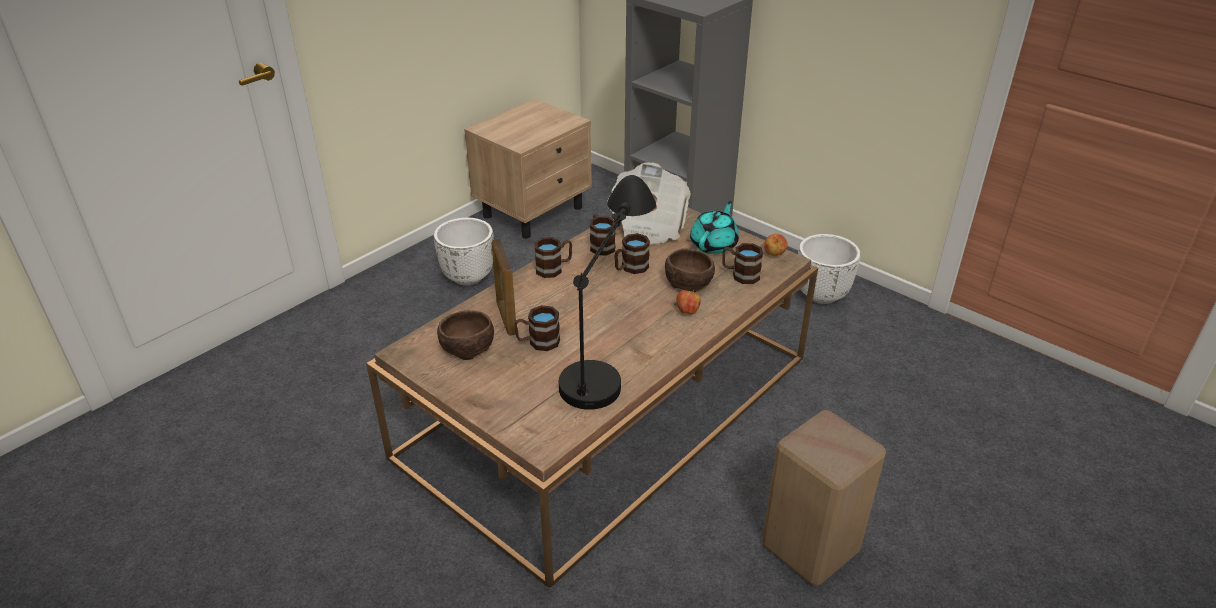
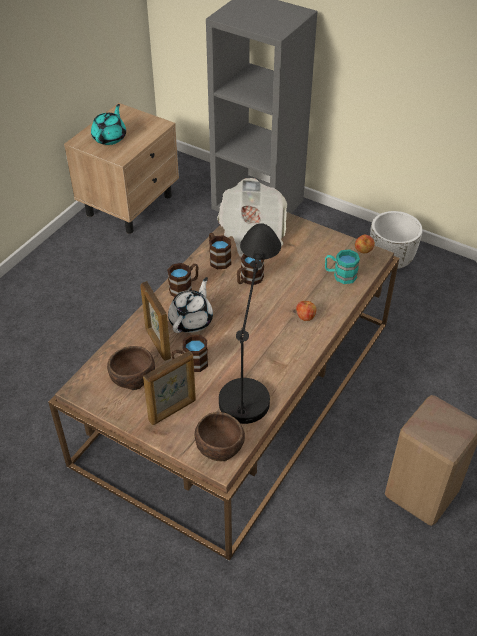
camera: 10 degrees left, 10 degrees up
white planter [434,218,494,286] -> none
brown bowl [665,248,715,292] -> brown bowl moved to [195,412,245,461]
turquoise teapot [690,201,739,254] -> turquoise teapot moved to [91,104,126,145]
brown mug [722,243,763,284] -> turquoise mug [325,249,360,284]
none -> picture frame [143,351,196,425]
none -> white teapot [168,277,213,333]

